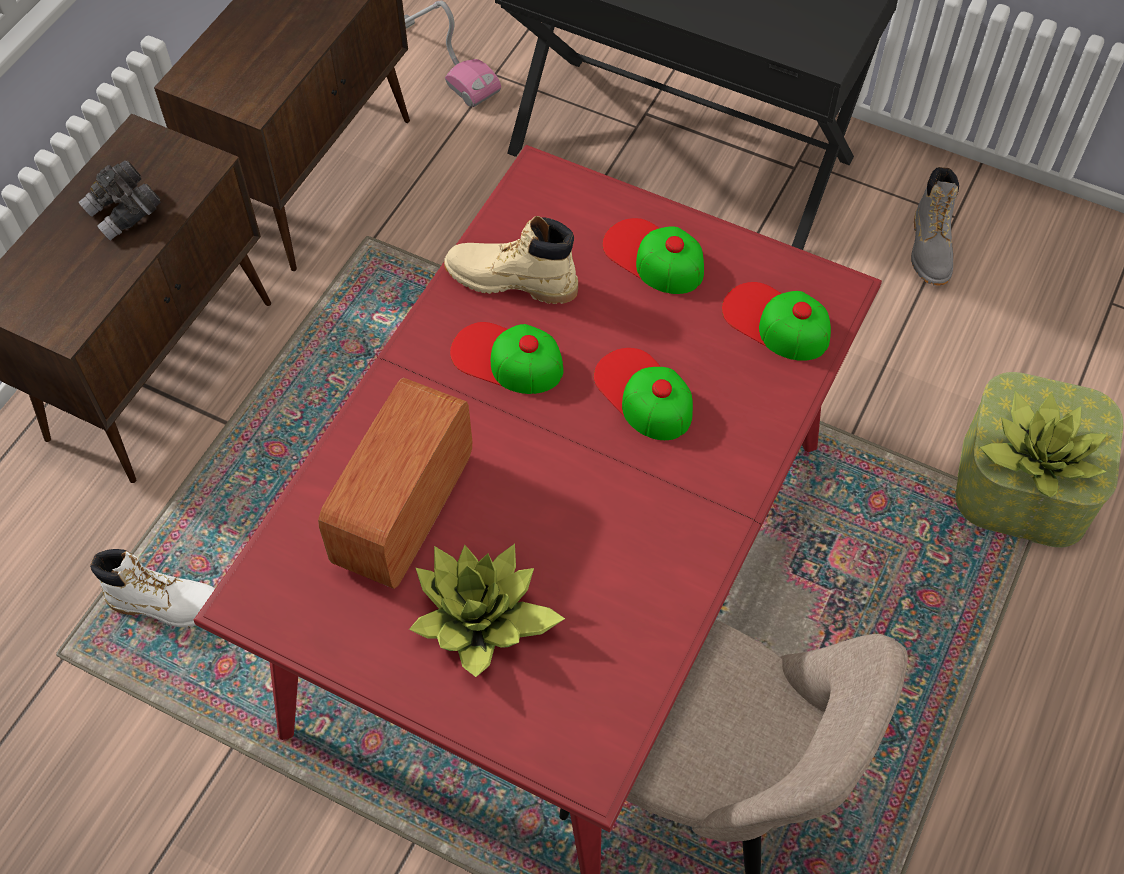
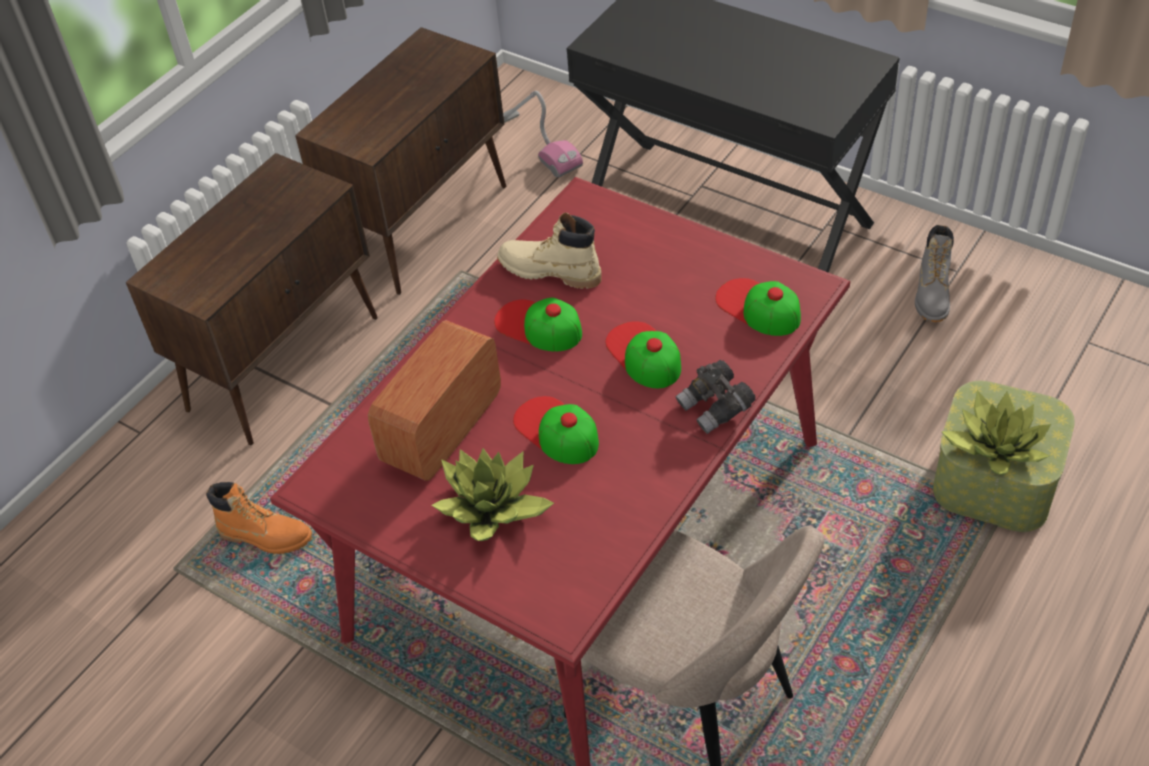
camera: 10 degrees right, 10 degrees down
grey binoculars [78,160,161,241] -> grey binoculars moved to [676,360,756,434]
white boot [90,549,215,627] -> orange boot [206,482,312,554]
cap [603,218,704,294] -> cap moved to [513,396,599,464]

